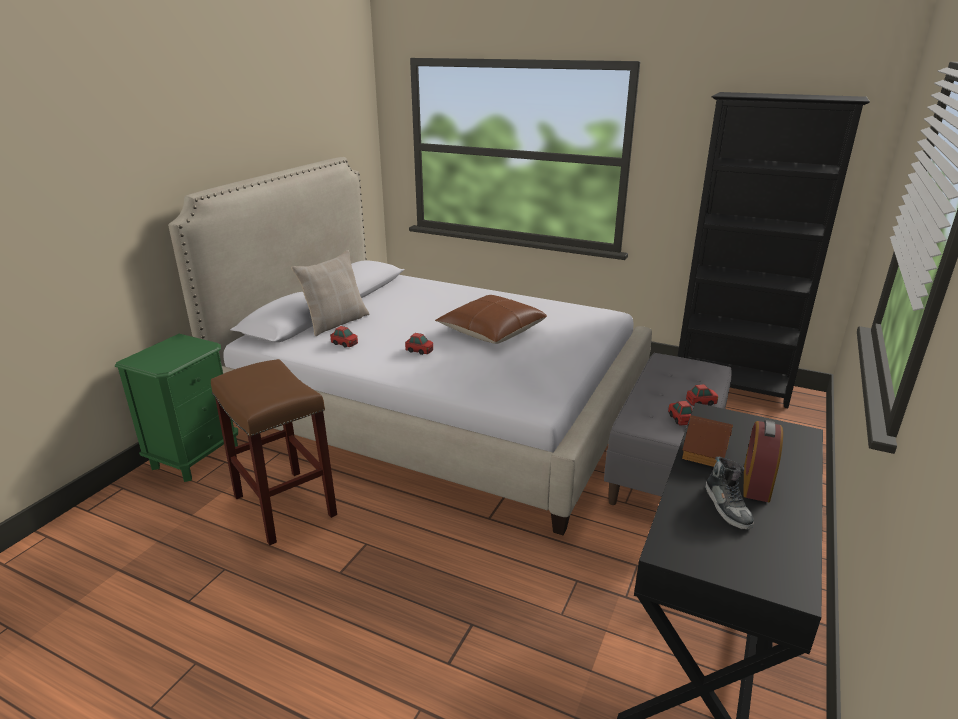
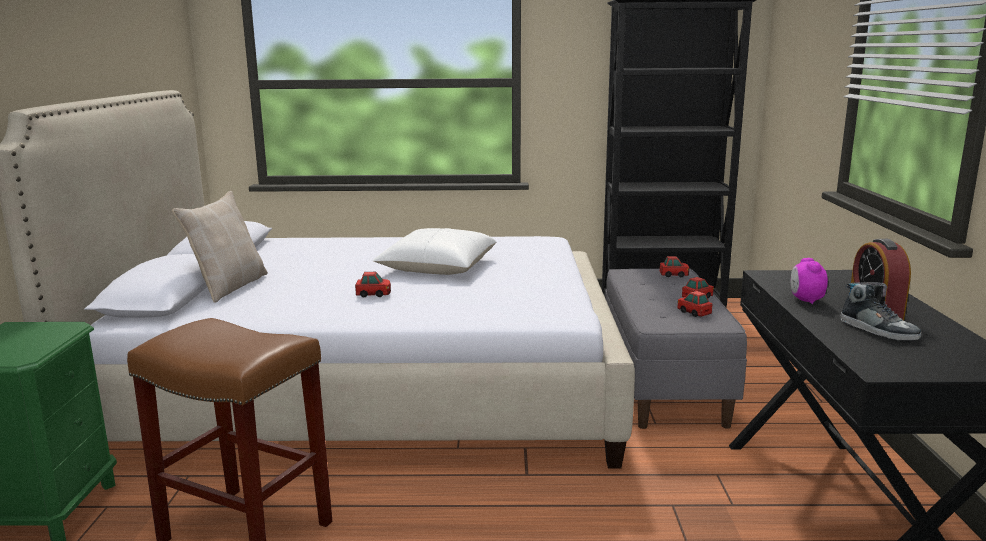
camera: 25 degrees left, 10 degrees down
toy car [330,326,358,348] -> toy car moved to [660,256,689,277]
brown pillow [435,295,547,344] -> white pillow [373,228,496,275]
toy house [682,415,733,467] -> alarm clock [791,258,828,304]

